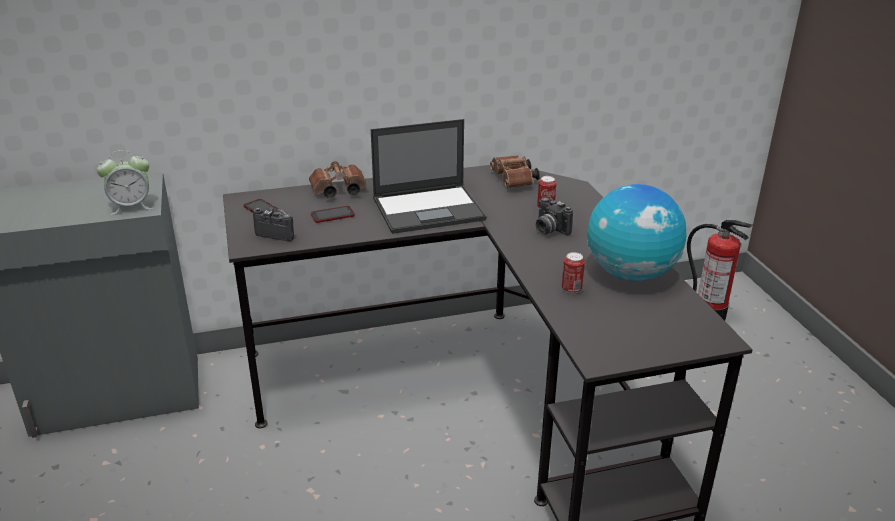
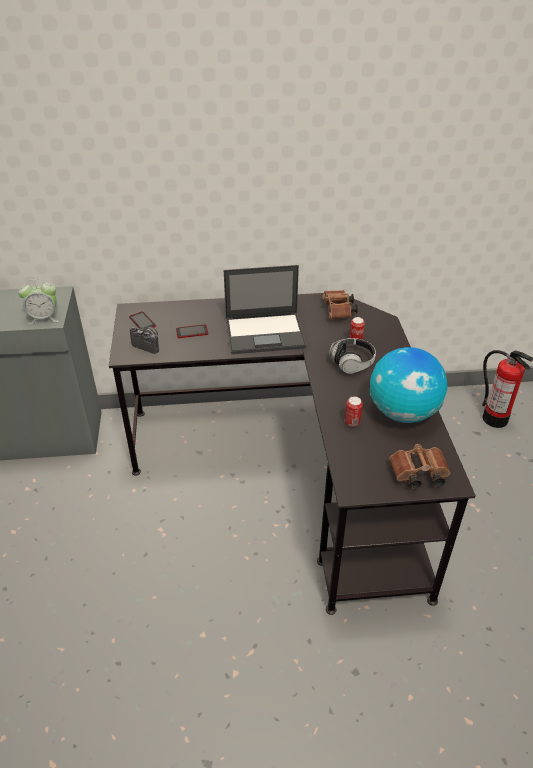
camera: 10 degrees right, 10 degrees up
brown binoculars [309,161,366,198] -> brown binoculars moved to [389,444,450,489]
camera [536,197,573,235] -> headphones [329,338,376,374]

